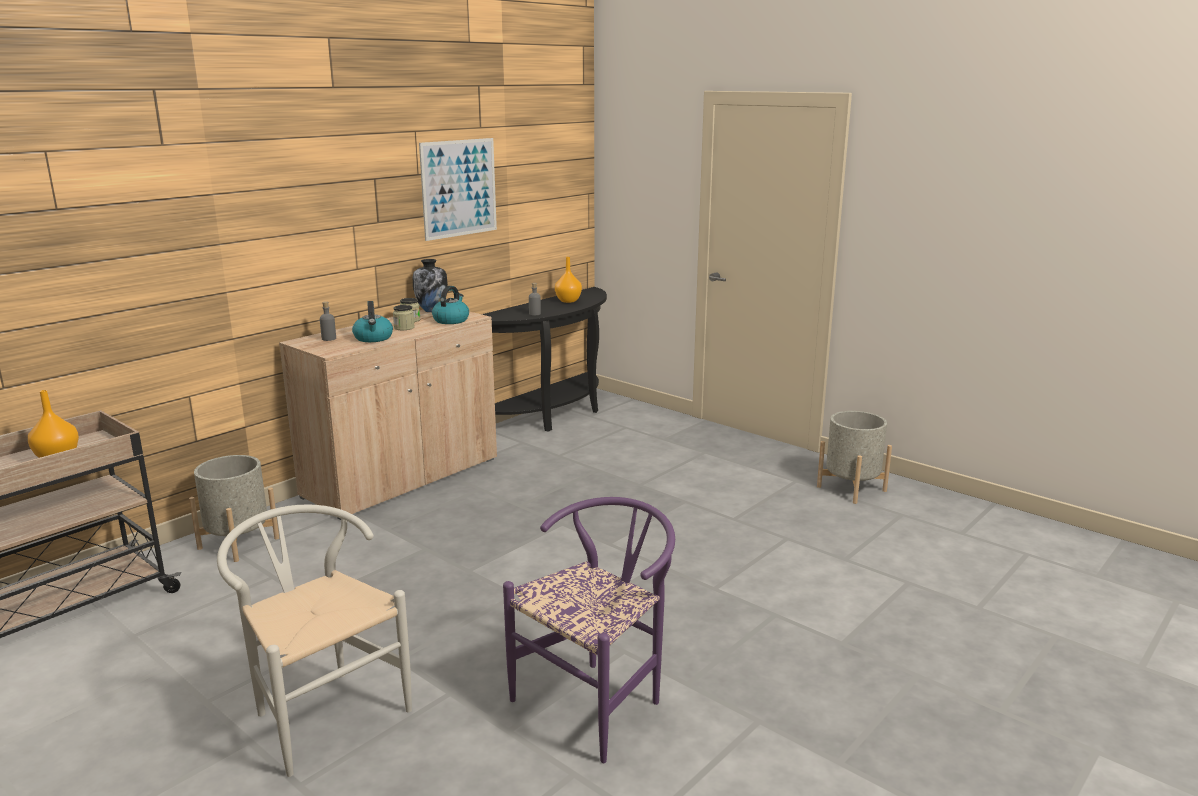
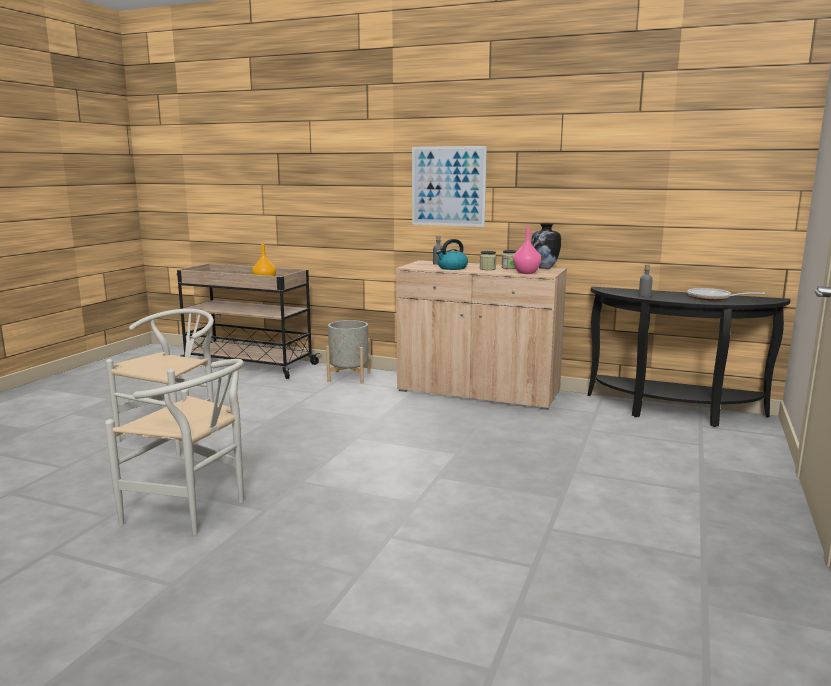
camera: 70 degrees right, 5 degrees down
picture [419,138,497,241] -> picture moved to [412,146,487,227]
kettle [432,286,469,324] -> pink vase [513,227,541,274]
purple chair [503,497,675,763] -> white chair [105,359,244,535]
orange vase [555,257,582,303] -> frying pan [687,288,765,300]
grey planter [817,411,892,504] -> none

